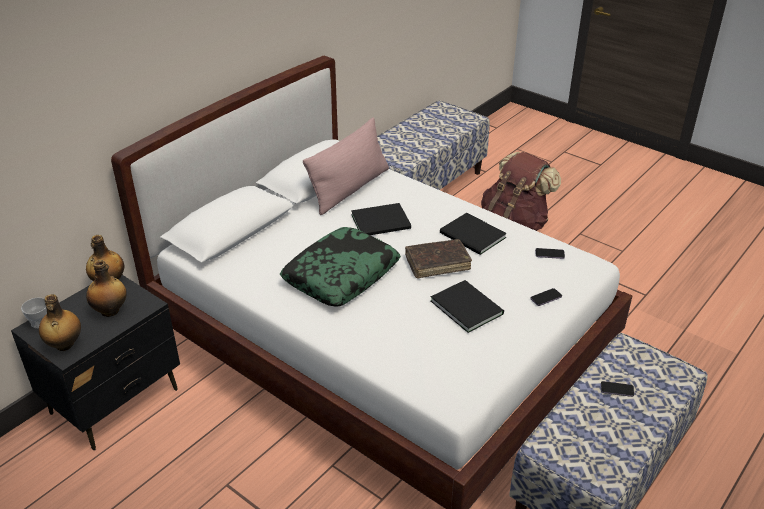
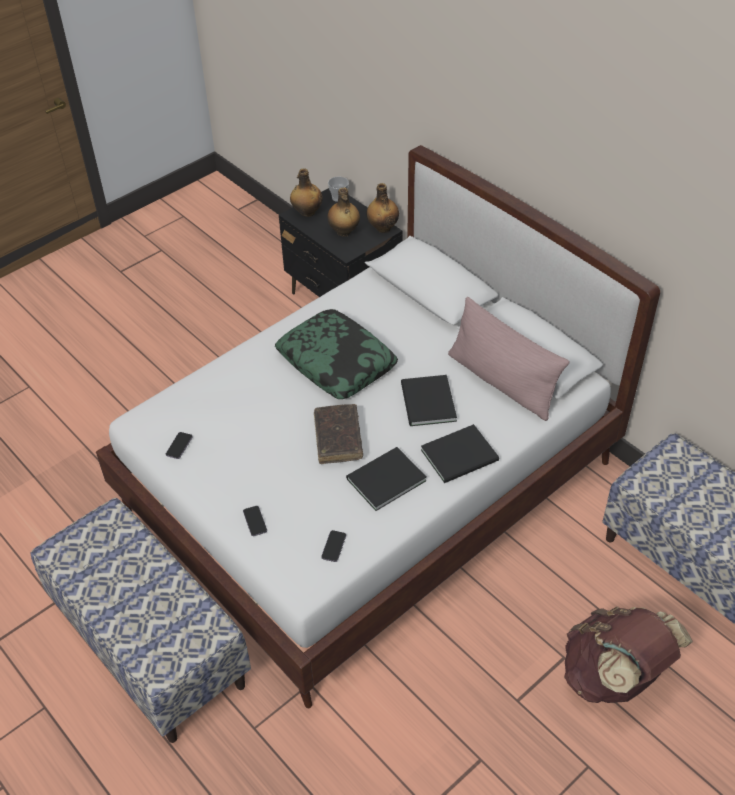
camera: 100 degrees right, 10 degrees up
black book [431,280,504,333] -> black book moved to [421,424,499,483]
phone [601,381,634,397] -> phone moved to [166,432,192,459]

